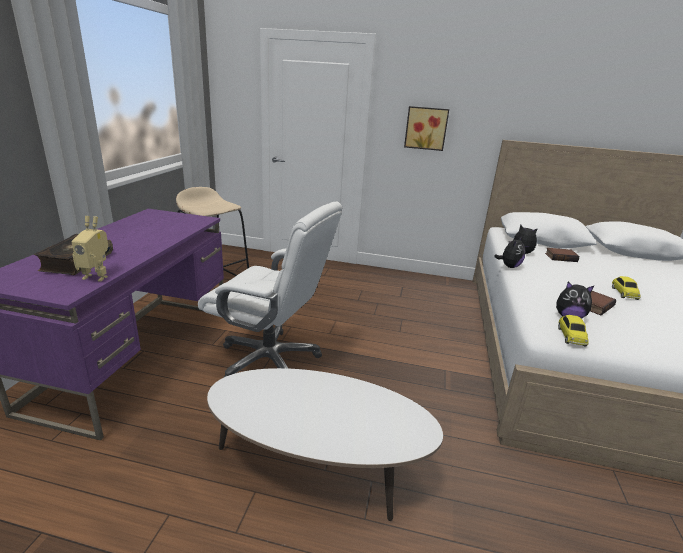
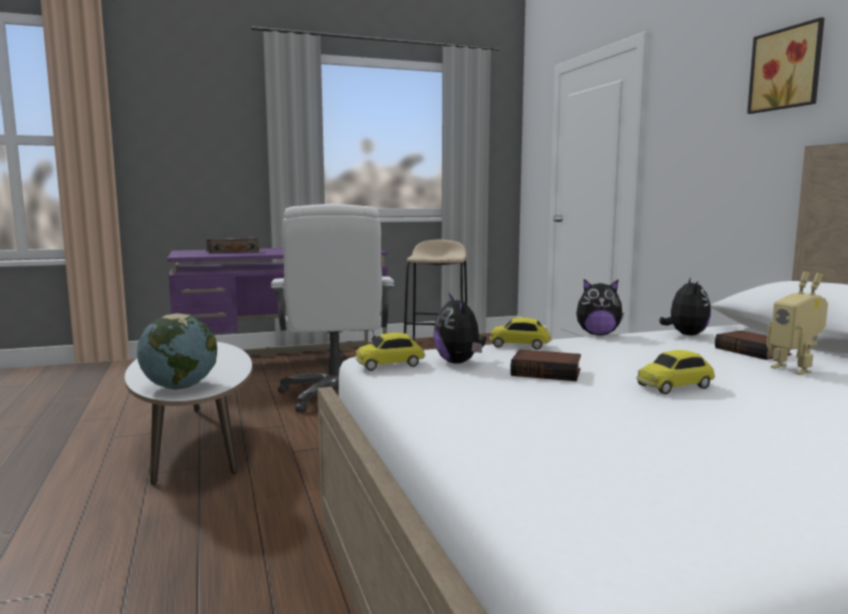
camera: 60 degrees right, 15 degrees down
toy robot [71,216,108,282] -> toy robot moved to [767,271,828,375]
picture [404,106,449,151] -> picture moved to [747,17,825,114]
none -> globe [137,313,217,390]
none -> toy car [490,318,552,350]

